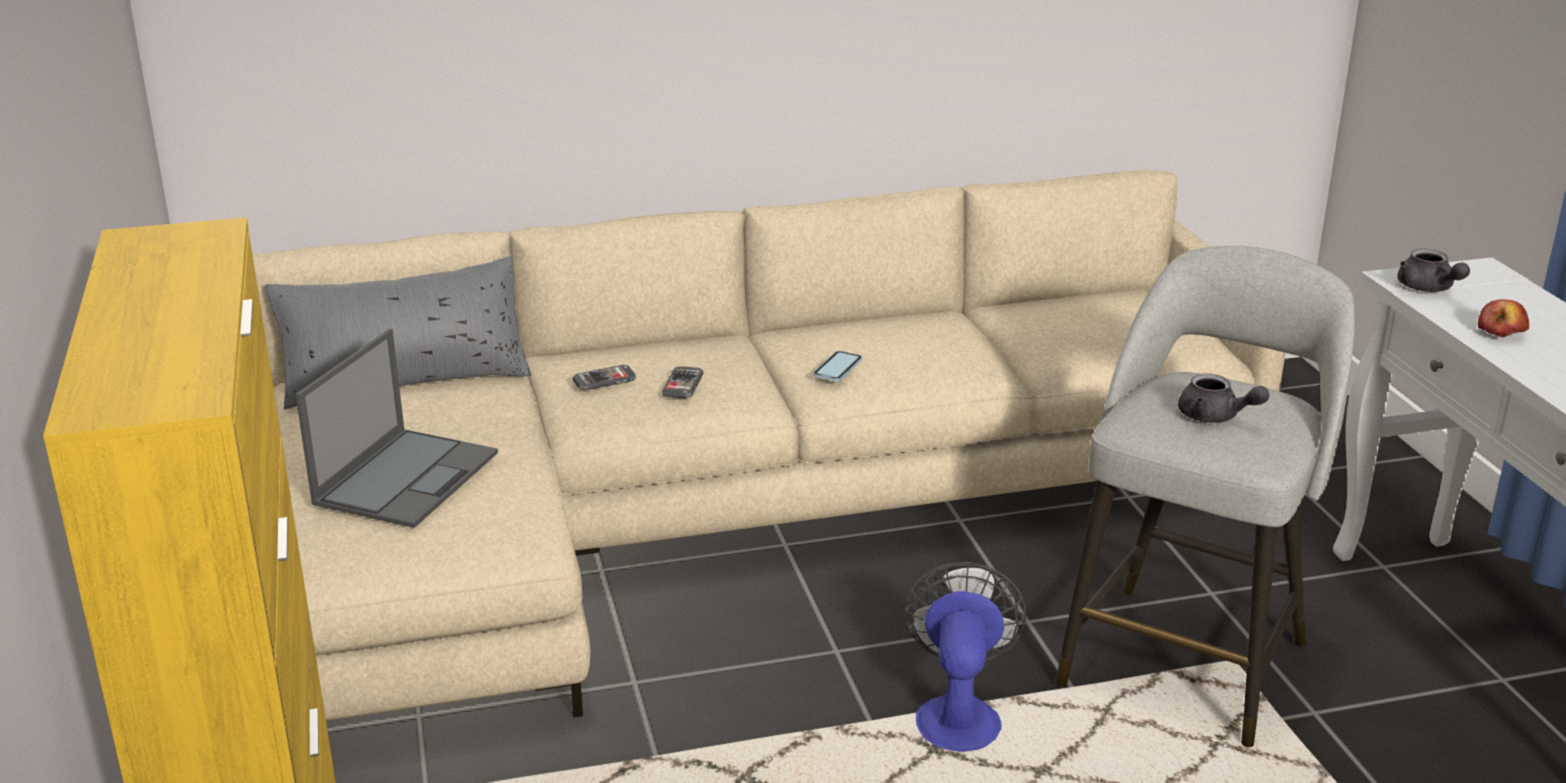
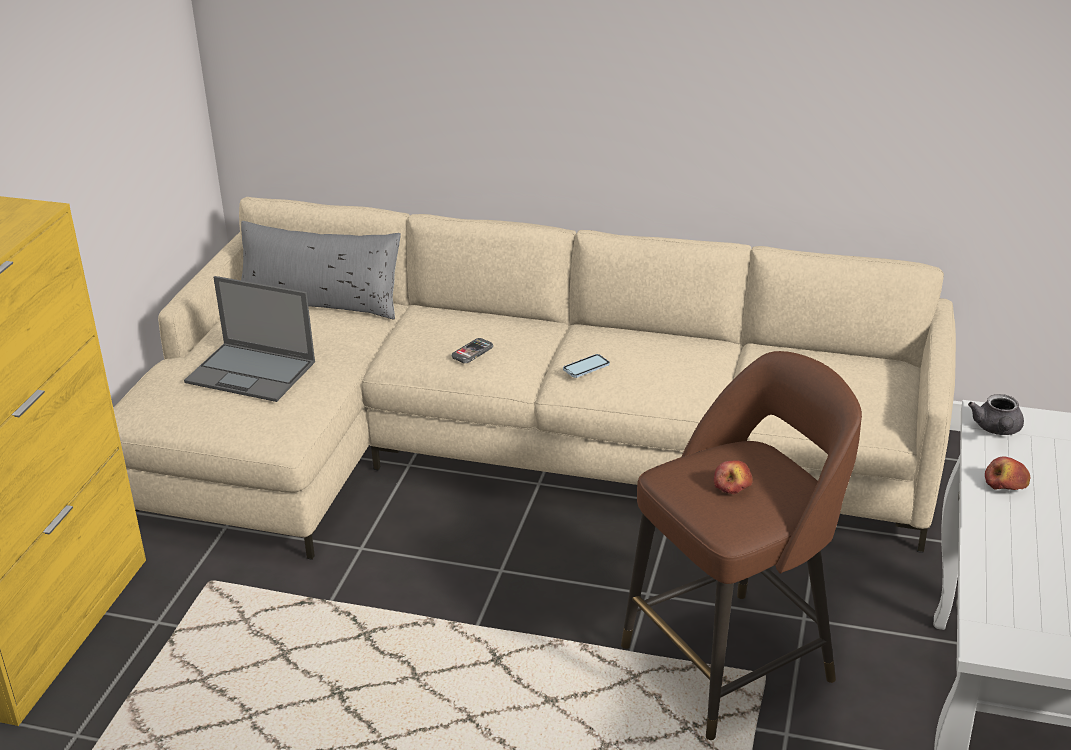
camera: 30 degrees right, 5 degrees up
laptop [295,329,498,528] -> laptop turned 60 degrees clockwise [184,276,315,402]
phone [573,365,636,390] -> none
fan [904,562,1026,752] -> none
grey stool [1056,246,1355,747] -> brown stool [621,351,862,740]
grey teapot [1178,373,1269,423] -> apple [713,460,753,494]

